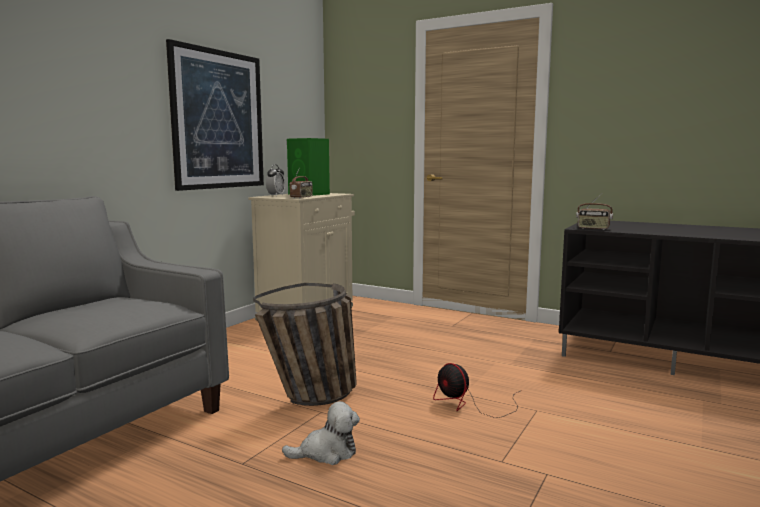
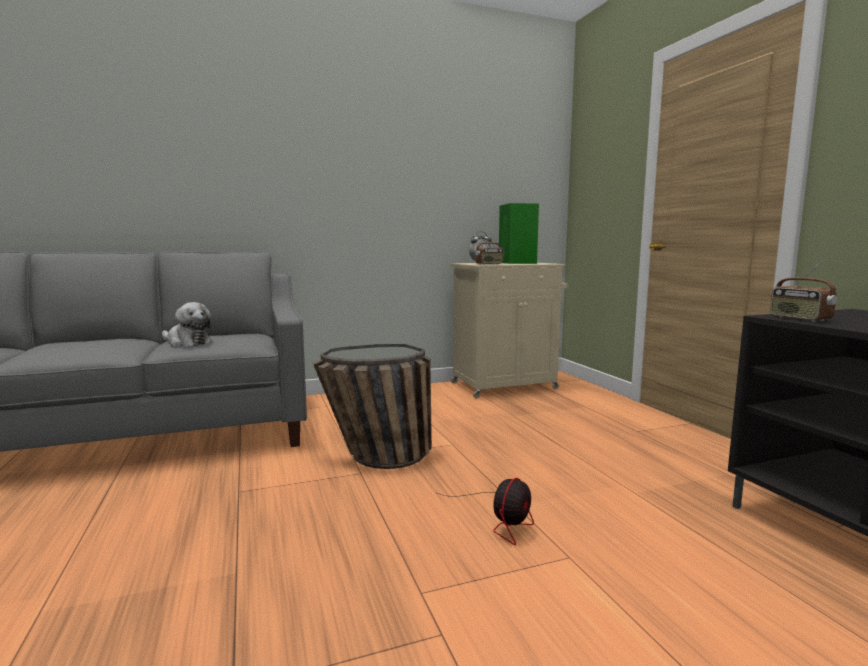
camera: 40 degrees right, 0 degrees up
picture [166,39,264,191] -> none
plush toy [282,401,360,465] -> plush toy moved to [162,302,212,347]
fan [433,363,520,418] -> fan turned 150 degrees counterclockwise [437,478,534,545]

